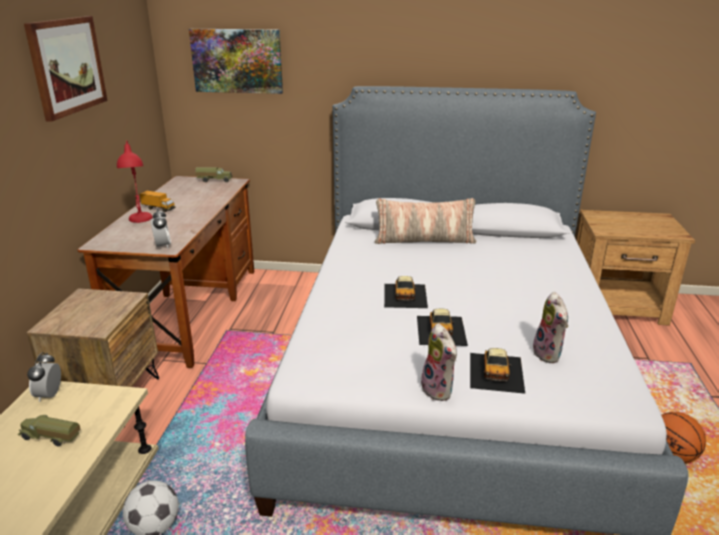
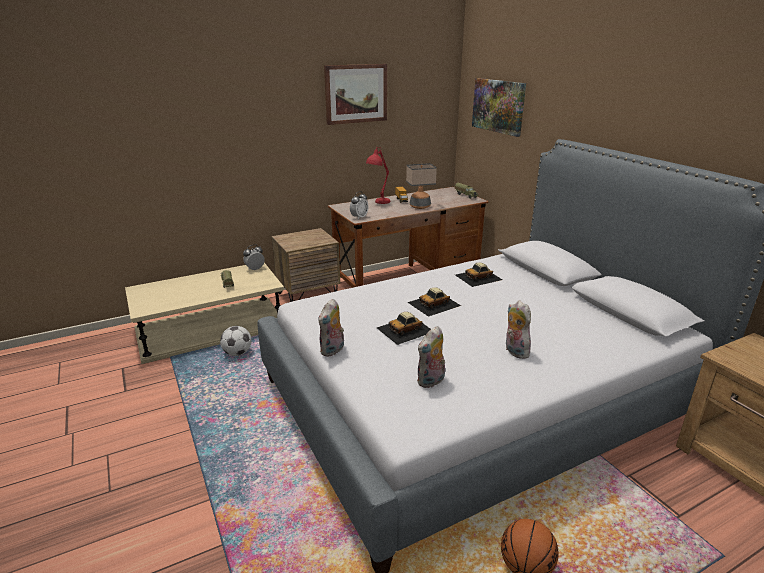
camera: 55 degrees right, 0 degrees up
pillow [375,198,477,244] -> none
toy car [470,348,525,394] -> toy car moved to [455,263,502,287]
none -> table lamp [406,163,437,209]
none -> plush toy [506,300,531,359]

